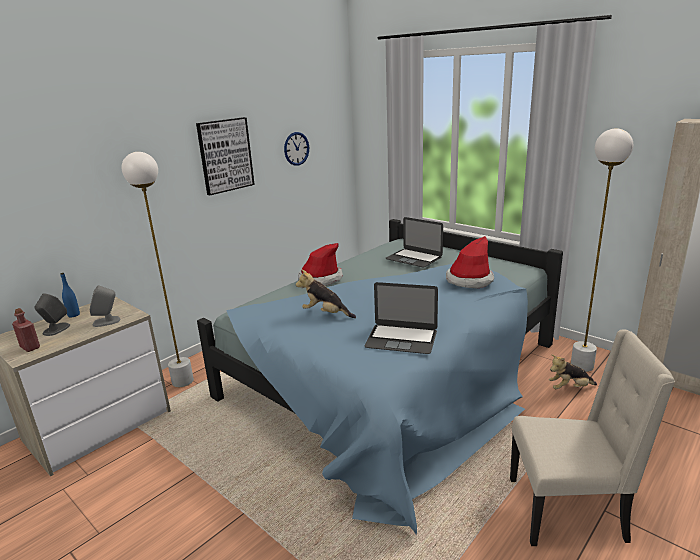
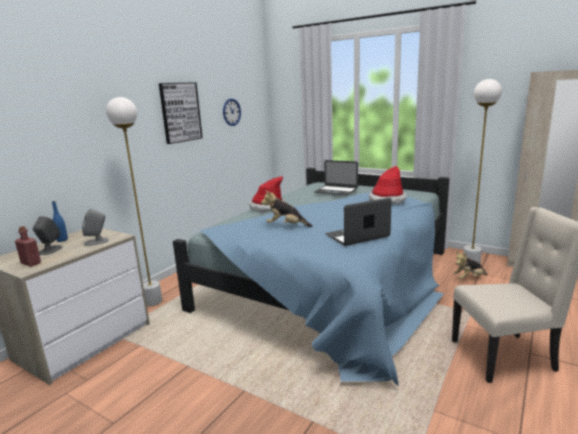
camera: 10 degrees left, 5 degrees down
laptop [364,282,438,354] -> laptop turned 150 degrees clockwise [325,198,392,246]

